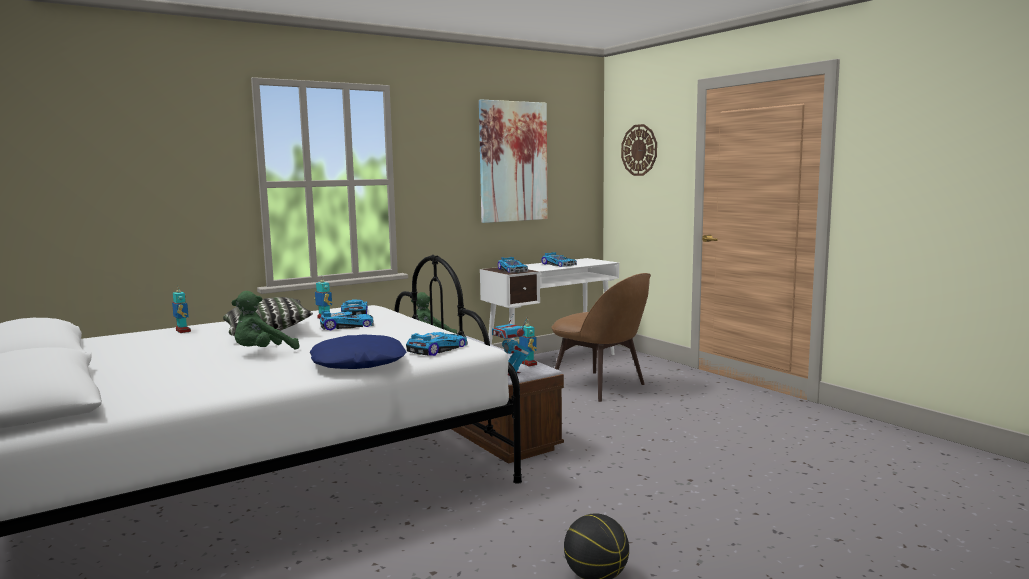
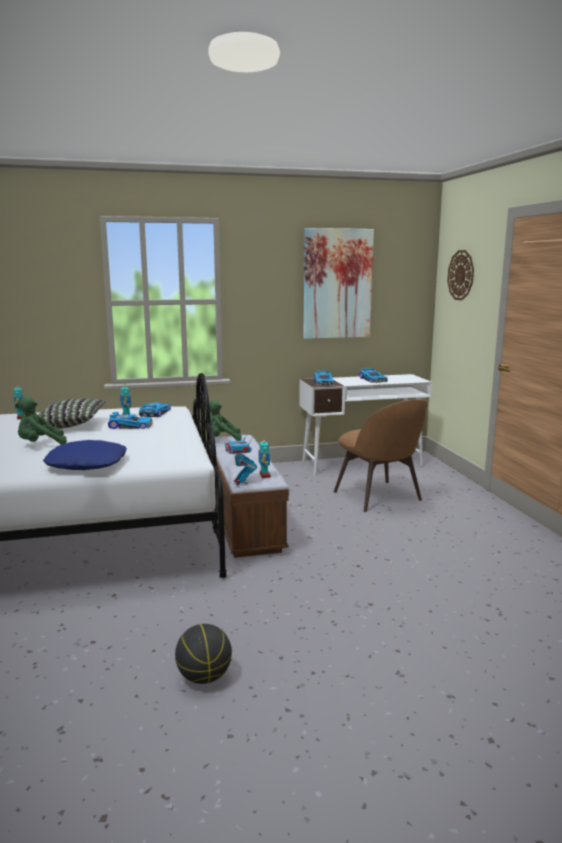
camera: 20 degrees right, 5 degrees up
toy car [406,332,468,356] -> none

